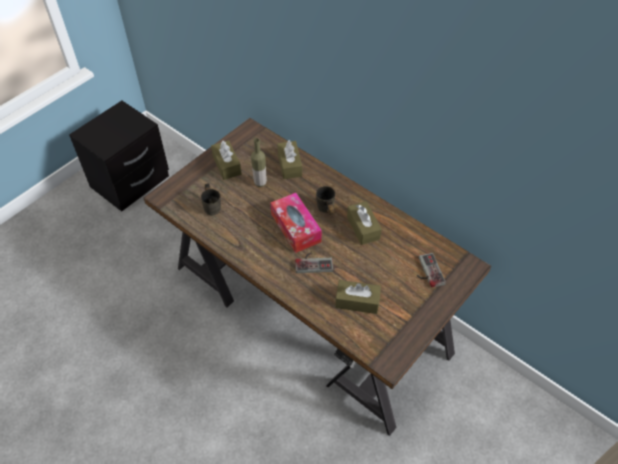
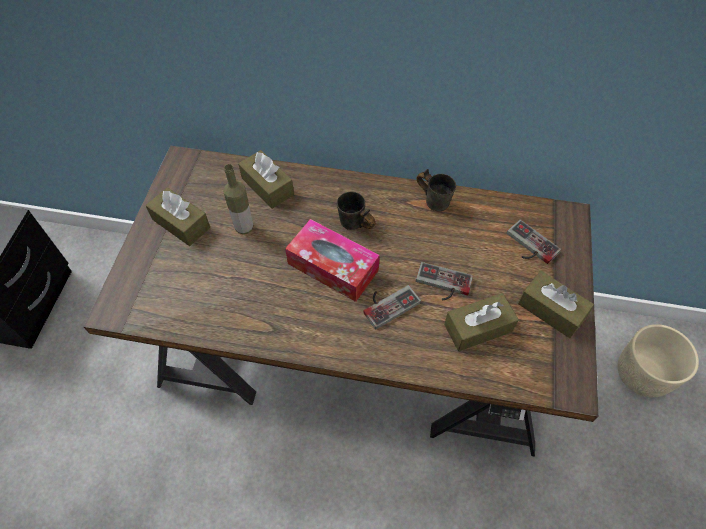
camera: 30 degrees left, 5 degrees up
grey mug [201,183,221,215] -> grey mug moved to [416,169,456,211]
brown tissue box [347,201,382,245] -> brown tissue box moved to [518,271,594,338]
none -> game controller [416,262,473,301]
none -> beige planter [618,324,699,398]

